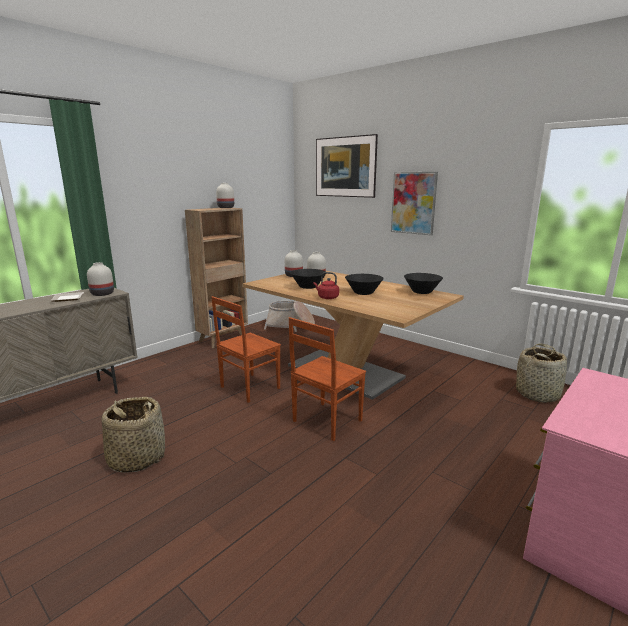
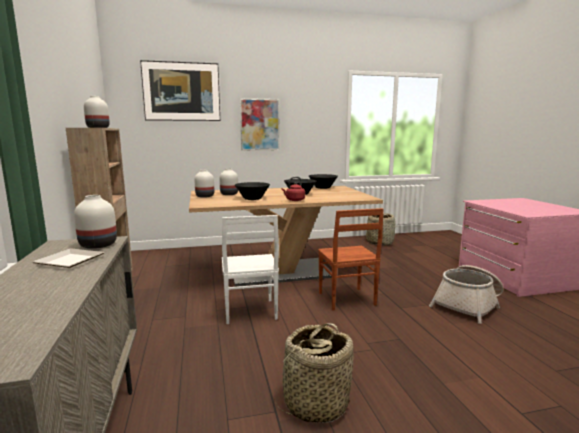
camera: 55 degrees left, 5 degrees down
brown chair [212,296,281,403] -> white chair [222,215,279,324]
basket [264,301,315,332] -> basket moved to [429,265,503,324]

